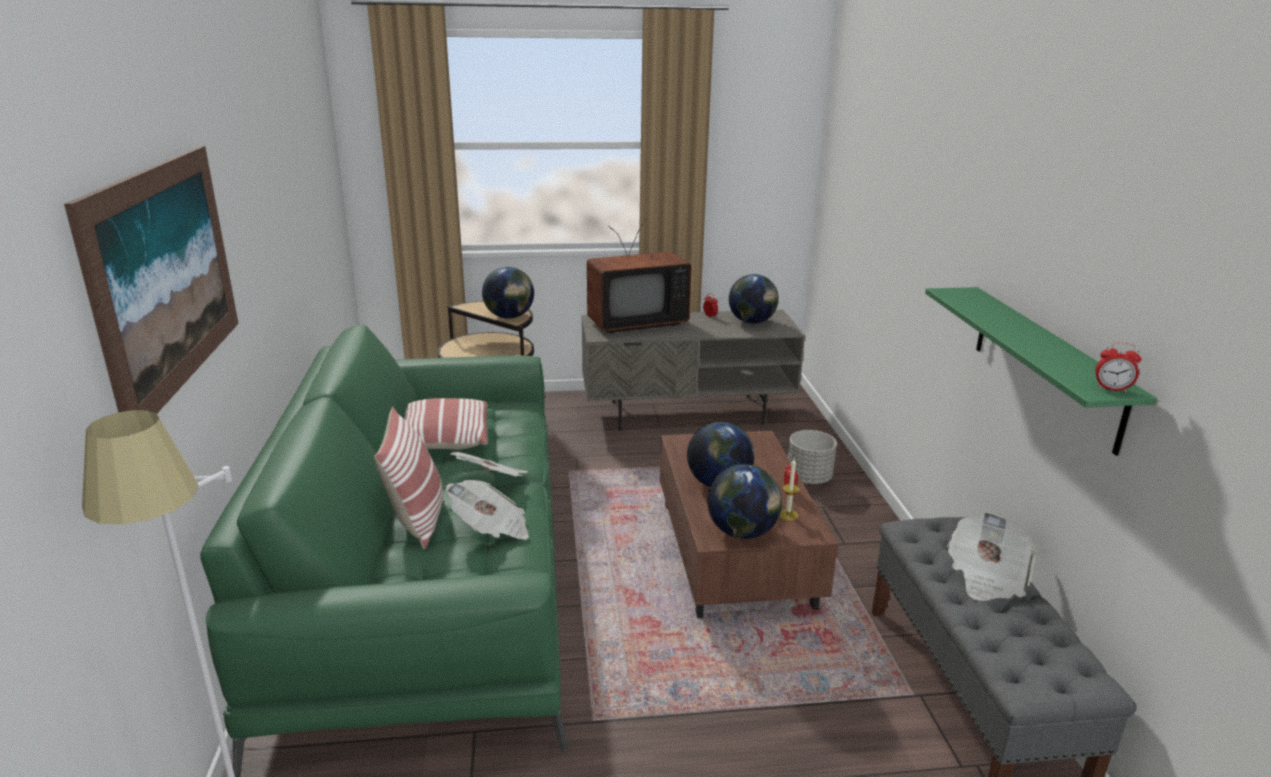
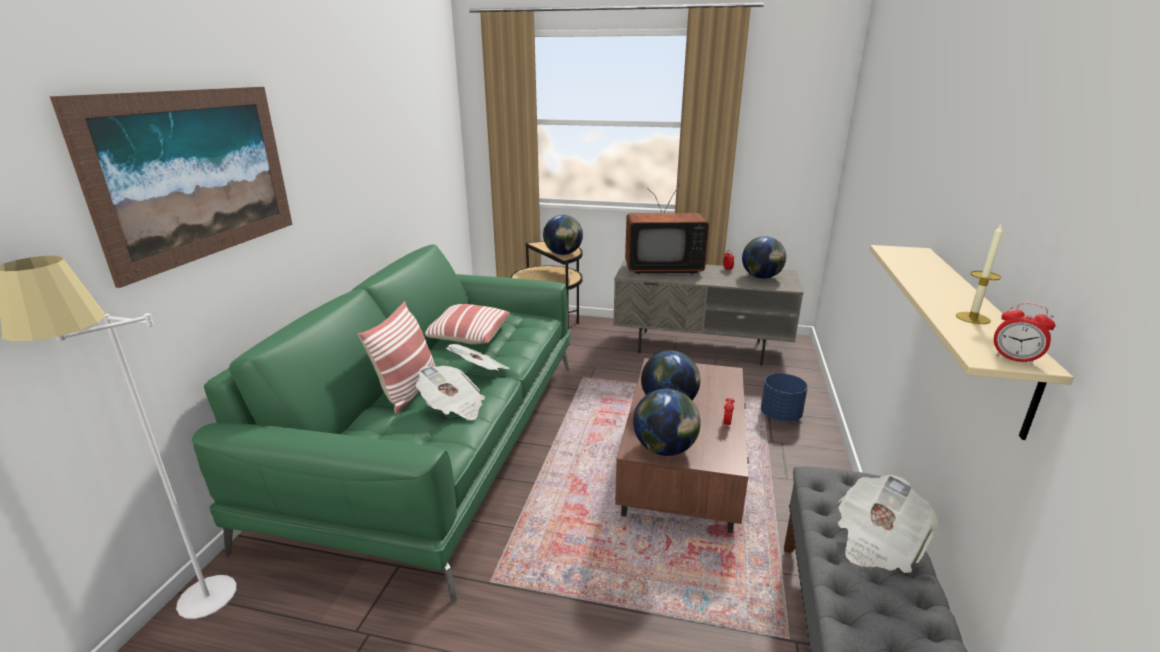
camera: 20 degrees right, 0 degrees up
candle [779,459,800,520] -> candle moved to [956,225,1003,324]
grey planter [788,430,837,484] -> blue planter [761,373,808,422]
green shelf [925,287,1157,456] -> beige shelf [870,245,1074,440]

